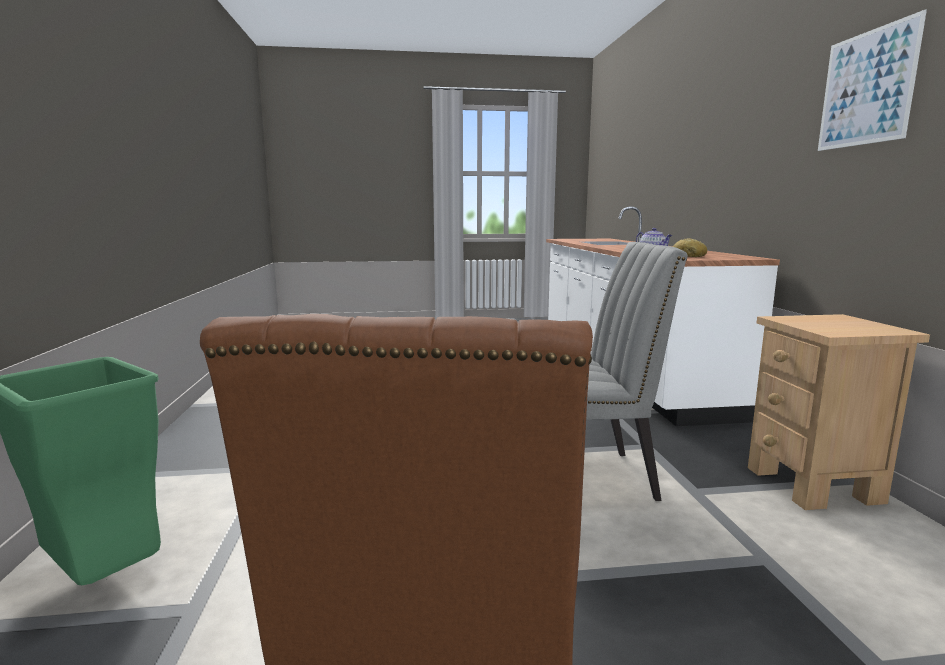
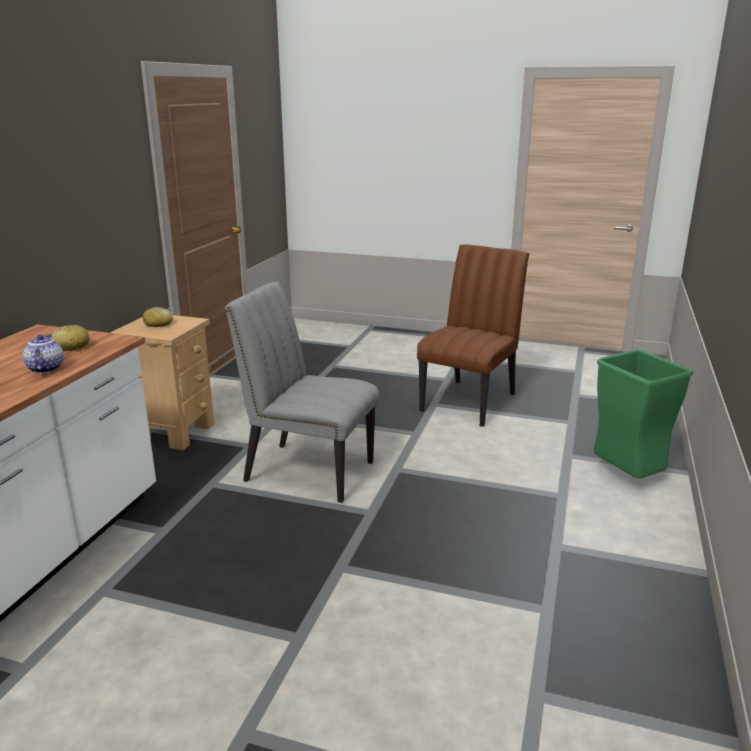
camera: 155 degrees left, 10 degrees up
picture [818,9,927,151] -> none
none -> bread [143,307,173,327]

